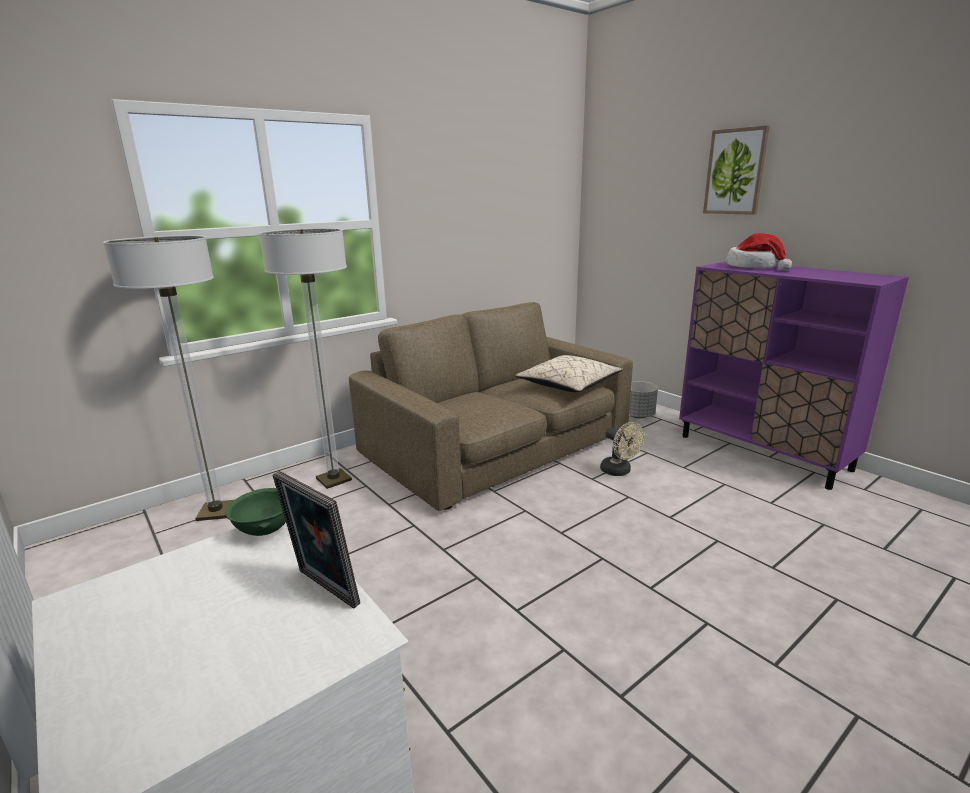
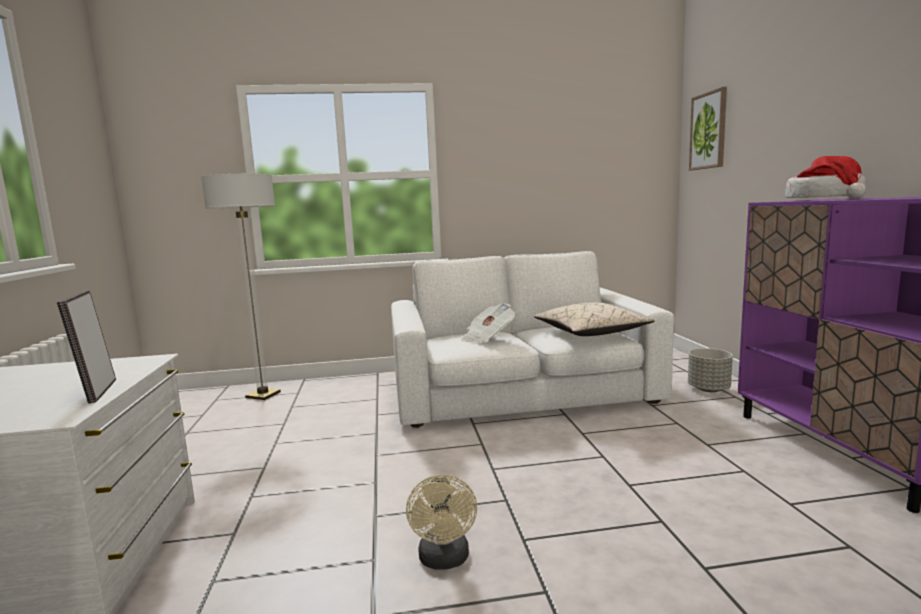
camera: 30 degrees right, 10 degrees down
green bowl [226,488,286,536] -> none
floor lamp [259,228,352,489] -> none
brown sofa [349,302,633,511] -> white sofa [391,251,674,428]
beige fan [600,422,644,476] -> beige fan moved to [406,475,477,570]
picture [703,125,769,215] -> picture moved to [689,87,727,171]
none -> newspaper [461,304,515,342]

